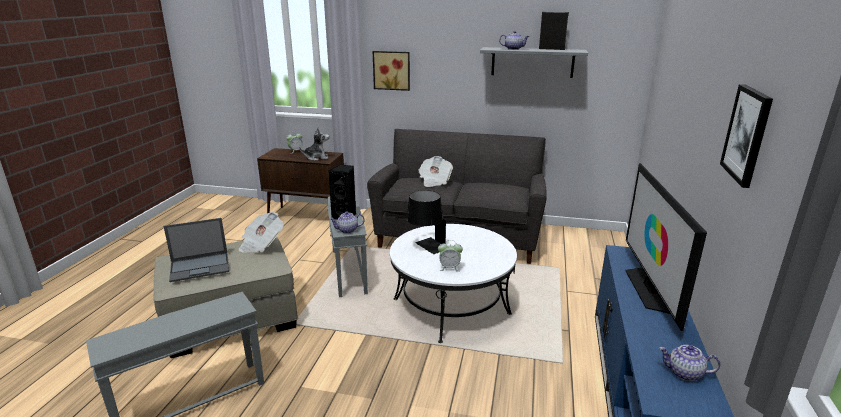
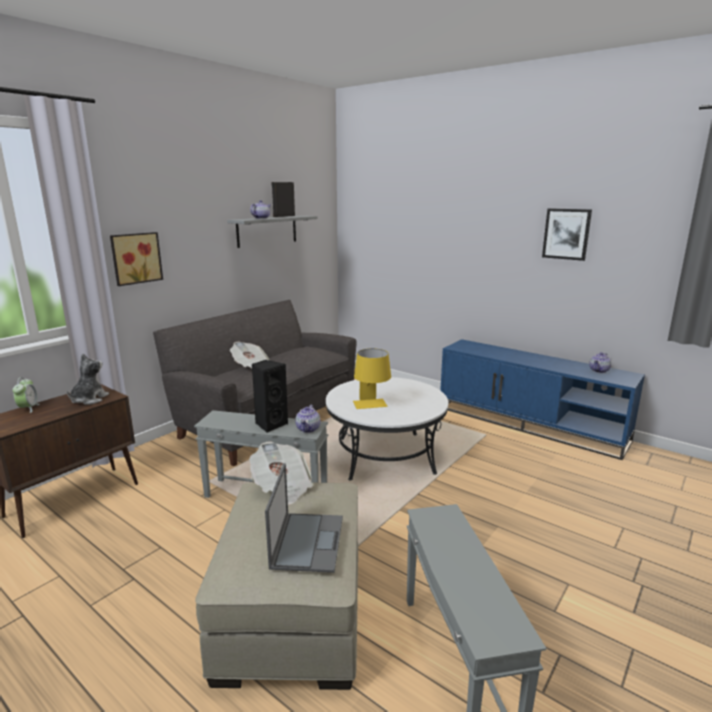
camera: 65 degrees left, 5 degrees down
black table lamp [406,190,446,254] -> yellow table lamp [353,349,391,409]
alarm clock [438,240,463,272] -> none
television [625,163,707,331] -> none

